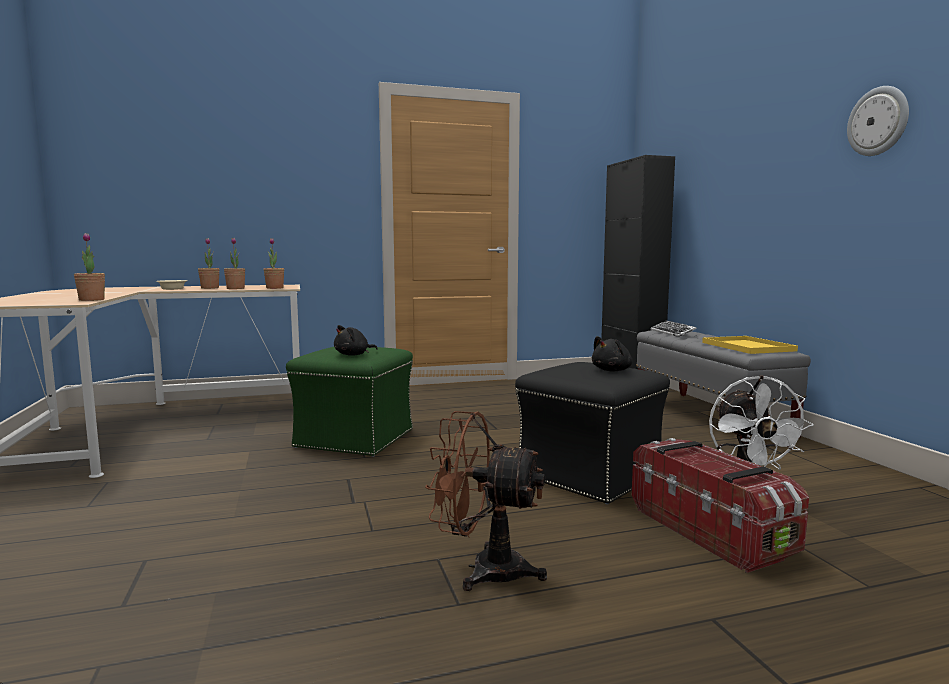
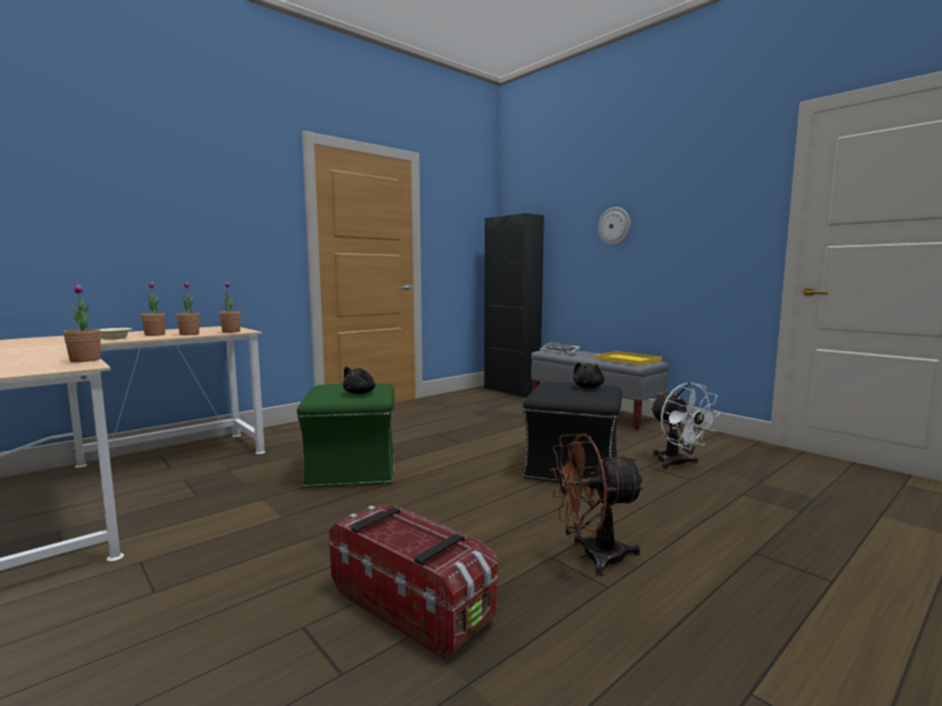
camera: 25 degrees left, 0 degrees up
storage box [632,438,809,573] -> storage box moved to [329,506,498,660]
wall clock [847,86,909,156] -> wall clock moved to [598,207,631,246]

